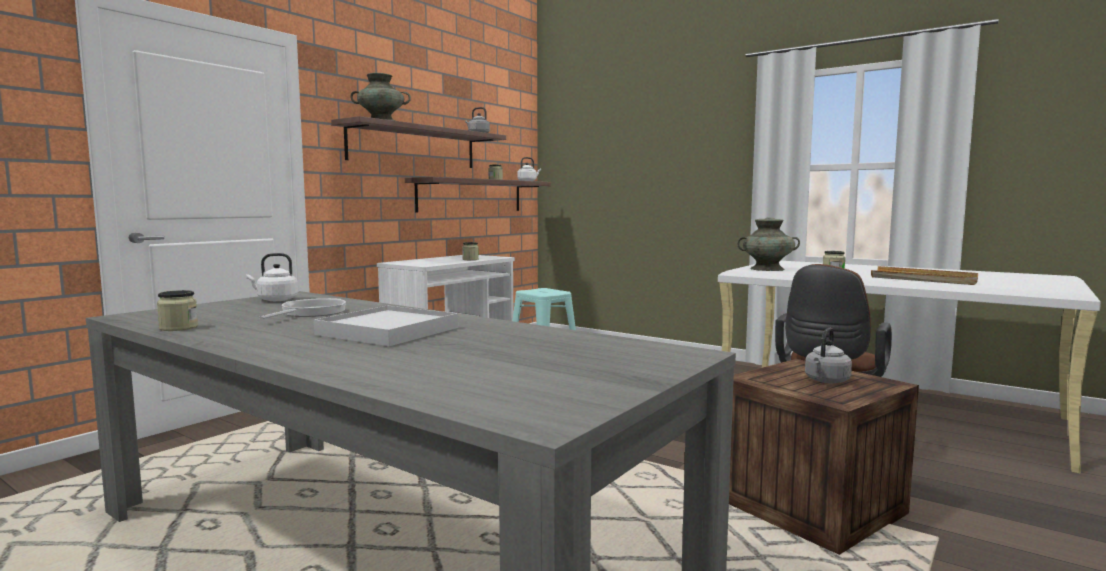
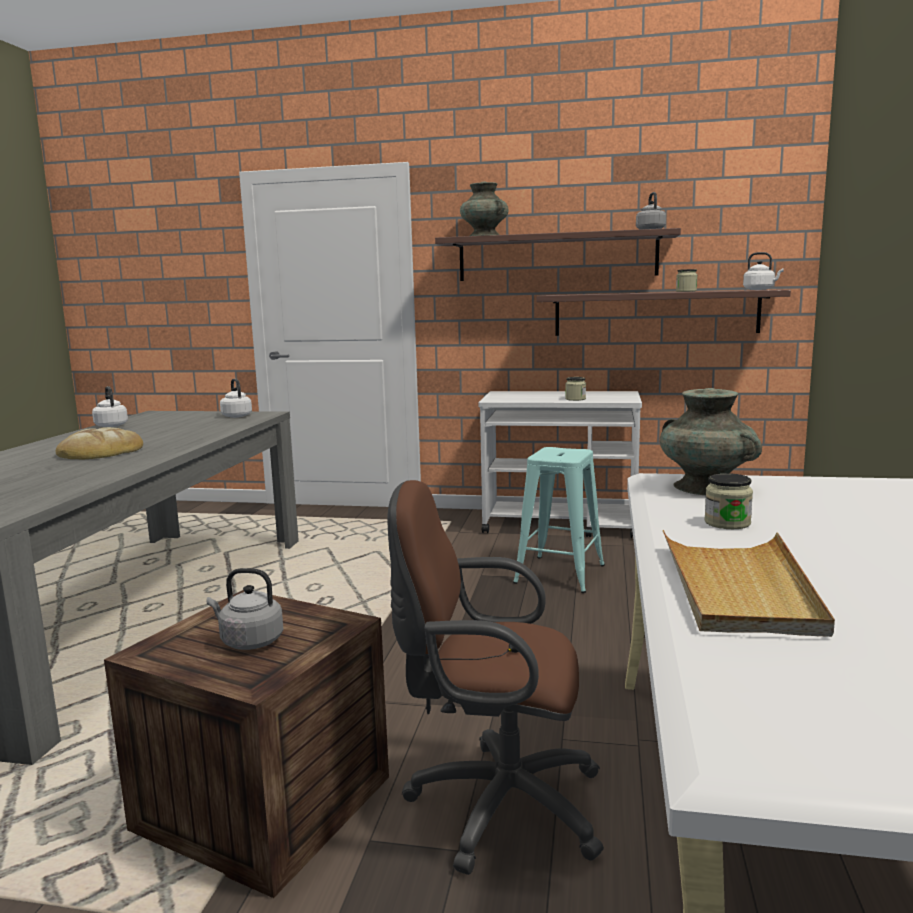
camera: 65 degrees right, 5 degrees up
jar [157,290,198,331] -> white kettle [92,386,128,427]
frying pan [259,298,346,320] -> none
white tray [314,306,458,346] -> bread [56,427,143,459]

